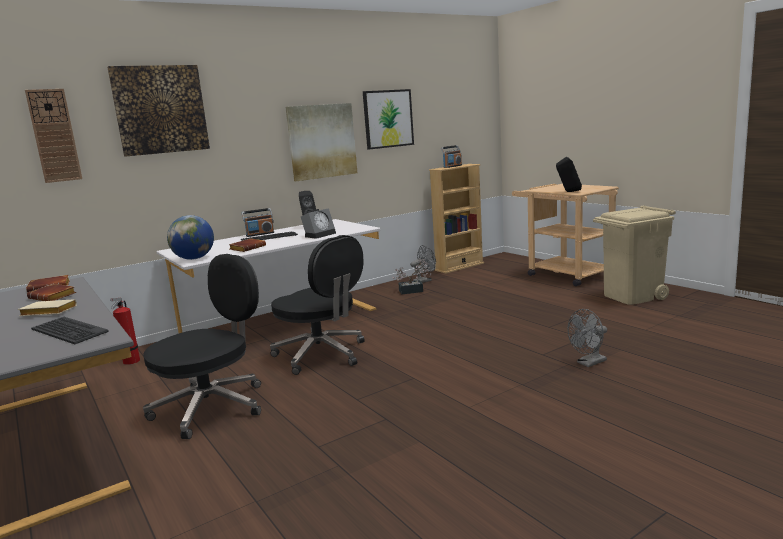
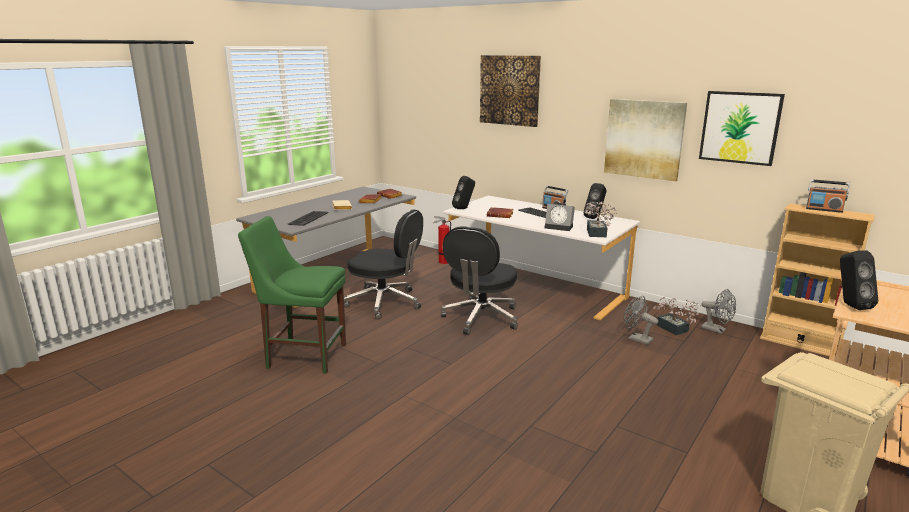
camera: 70 degrees right, 5 degrees up
wall clock [25,89,82,183] -> none
globe [167,215,214,260] -> black speaker [452,176,475,209]
grey fan [567,309,607,367] -> grey fan moved to [624,296,659,345]
none -> green chair [238,216,346,373]
none -> potted plant [584,202,617,237]

